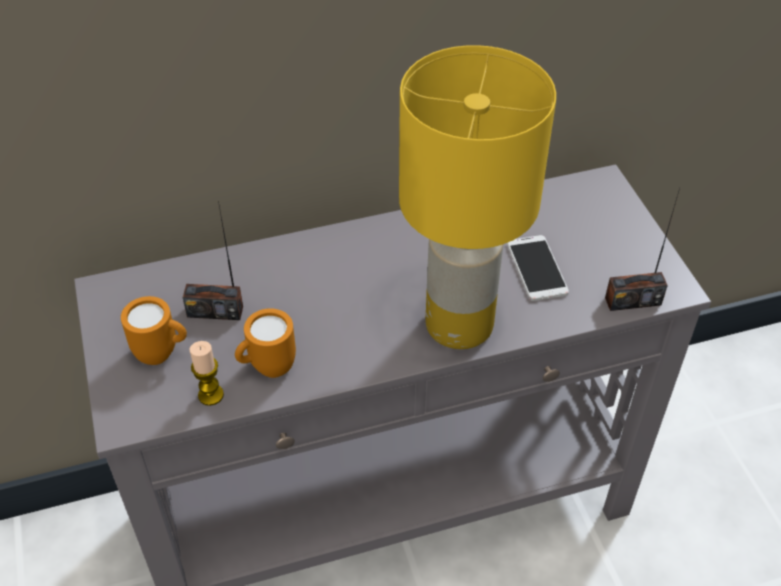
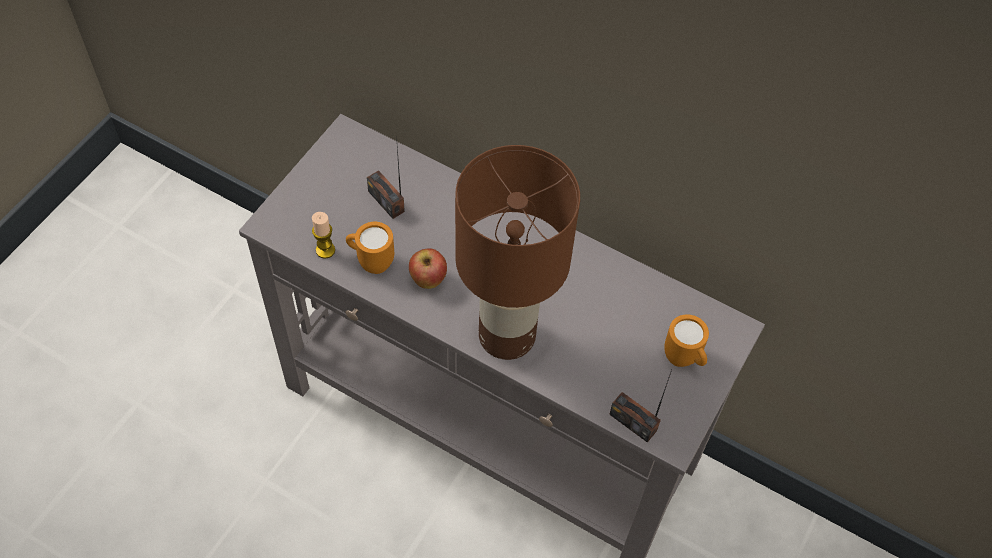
camera: 45 degrees right, 10 degrees up
orange mug [121,296,187,365] -> orange mug moved to [664,314,709,367]
yellow table lamp [399,45,556,349] -> brown table lamp [455,145,580,360]
phone [507,235,569,301] -> none
none -> apple [409,249,447,289]

